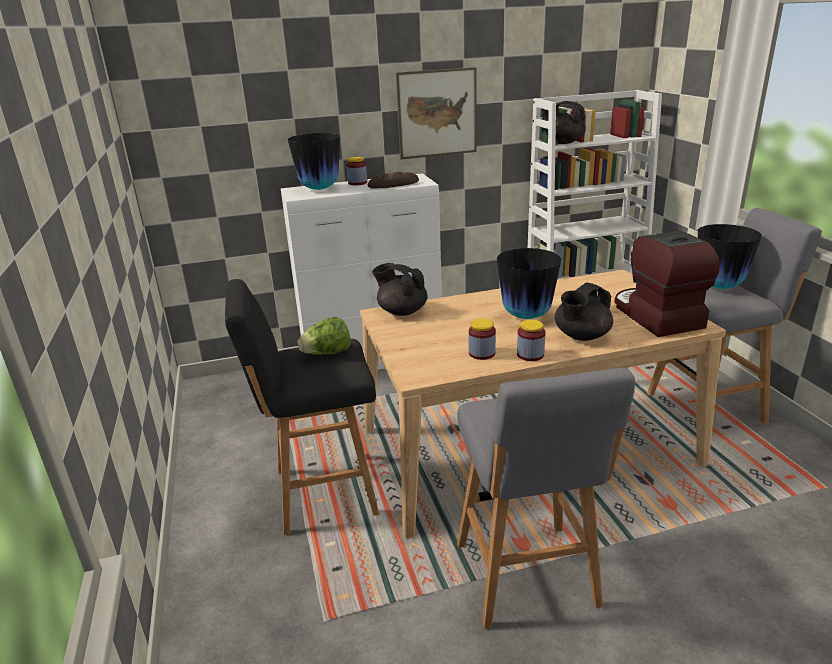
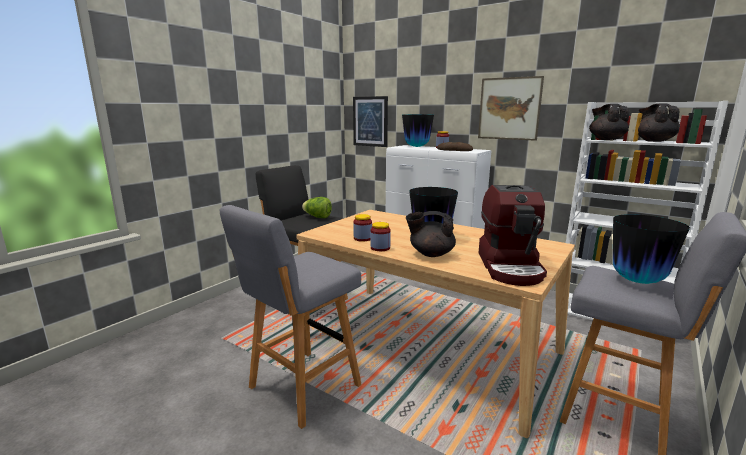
camera: 50 degrees right, 10 degrees down
black teapot [372,263,427,316] -> black teapot moved to [638,103,680,142]
coffee machine [614,231,720,337] -> coffee machine turned 150 degrees clockwise [479,185,547,286]
none -> picture [353,96,388,147]

